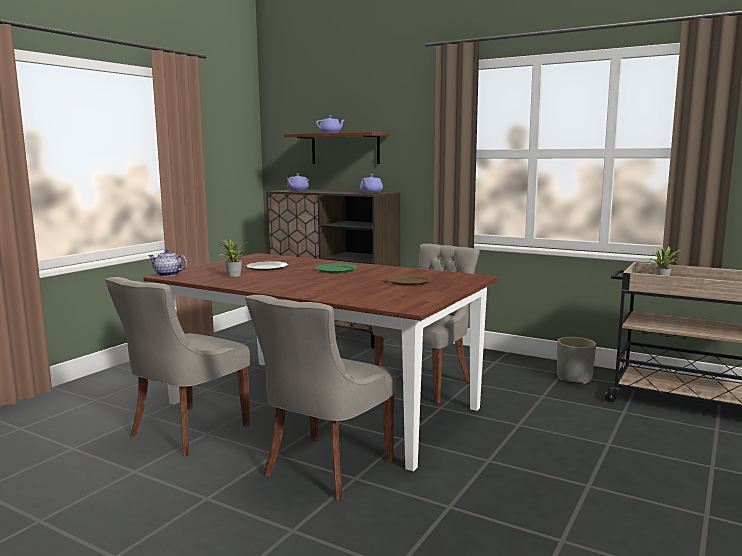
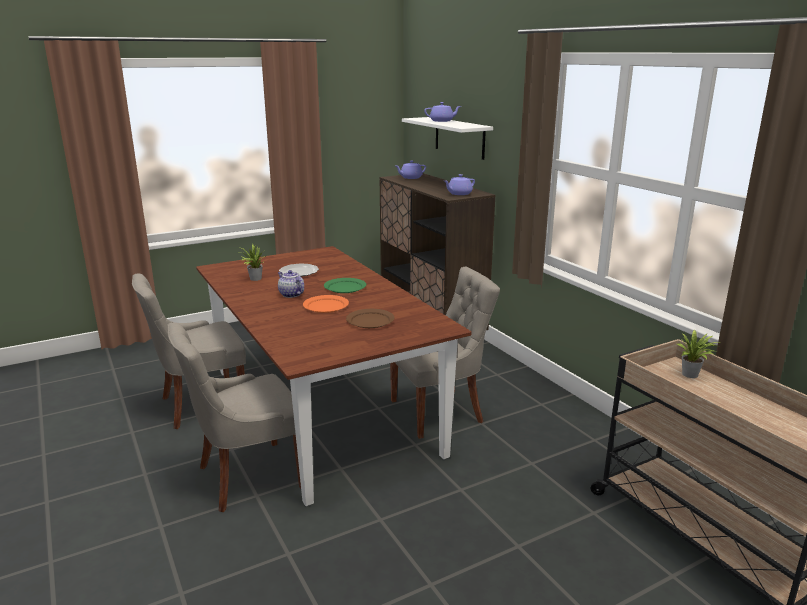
camera: 30 degrees right, 10 degrees up
teapot [148,249,187,276] -> teapot moved to [278,270,304,298]
brown shelf [284,132,390,164] -> white shelf [402,117,493,160]
grey planter [557,337,596,384] -> none
none -> orange plate [303,295,349,313]

